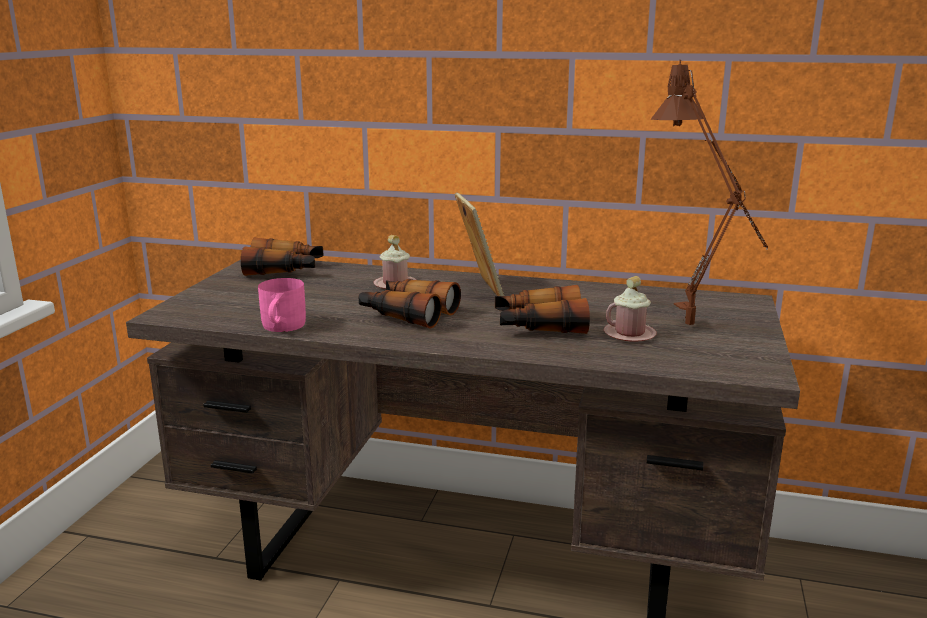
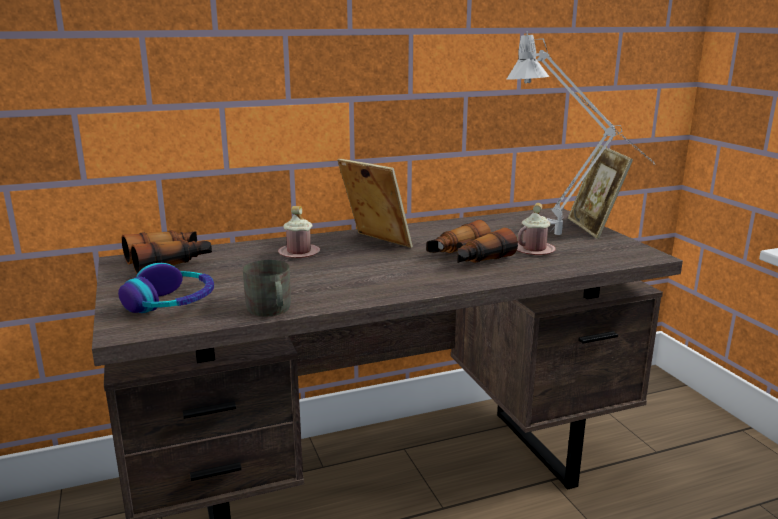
camera: 35 degrees left, 0 degrees up
pink mug [258,278,306,332] -> grey mug [243,260,291,316]
binoculars [358,279,461,329] -> none
brown table lamp [650,60,768,325] -> grey table lamp [507,31,655,235]
none -> headphones [118,263,214,313]
none -> picture frame [568,145,633,239]

